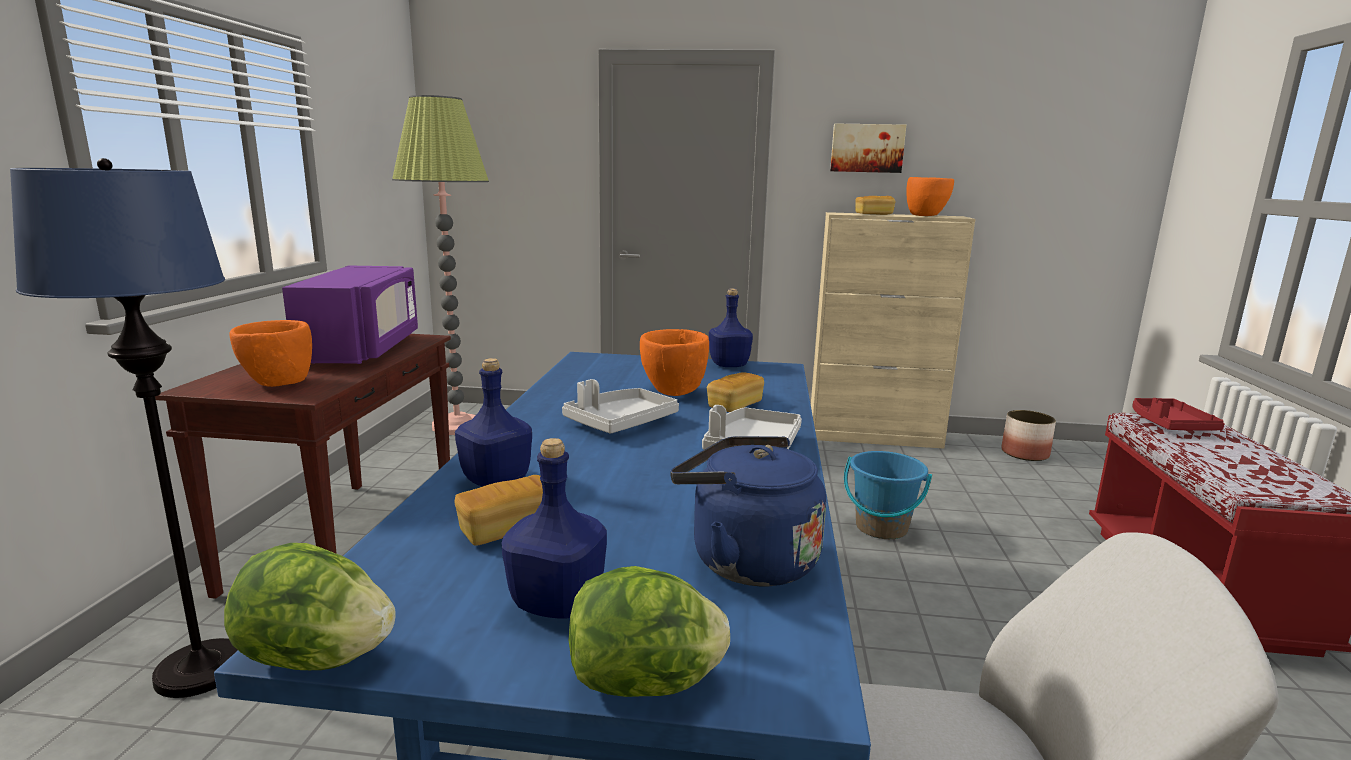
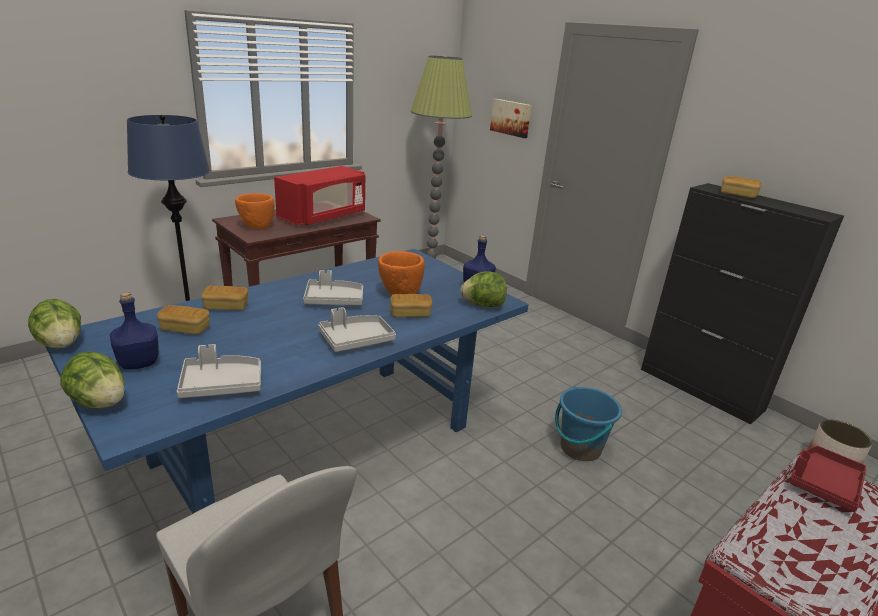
camera: 40 degrees right, 10 degrees up
purple microwave [282,266,418,364] -> red microwave [274,166,365,225]
blue bottle [455,358,532,487] -> bread [201,286,248,310]
blue kettle [670,436,826,586] -> grey tray [177,344,261,398]
beige cabinet [811,212,976,449] -> black cabinet [641,183,844,425]
picture [830,123,906,173] -> picture moved to [490,99,532,138]
orange bowl [906,177,954,216] -> none
none -> lettuce [460,272,507,307]

